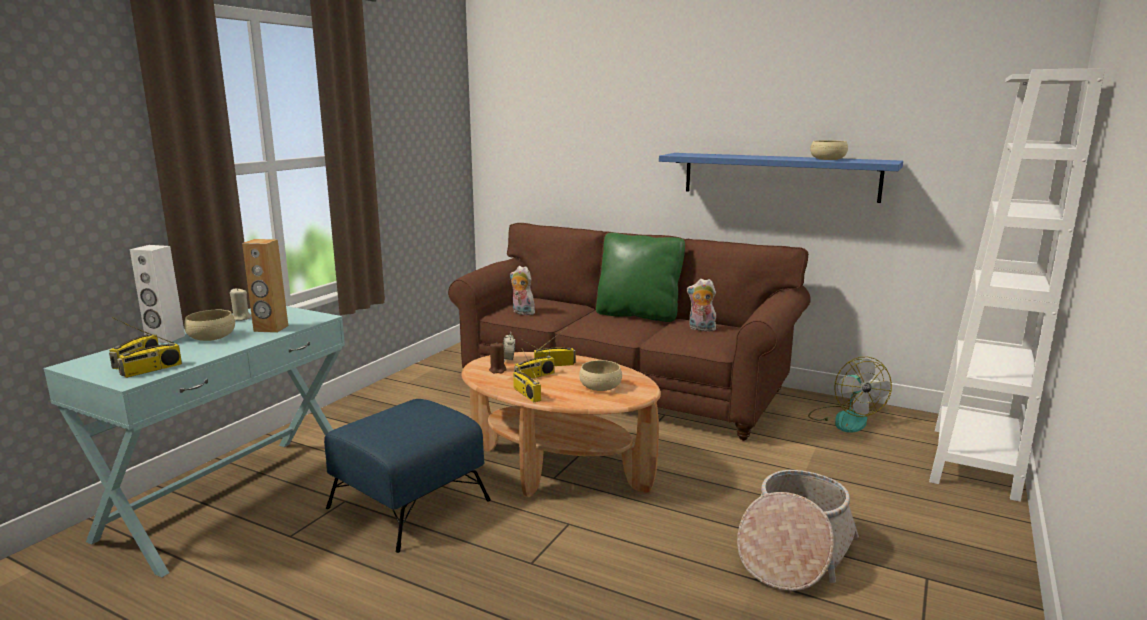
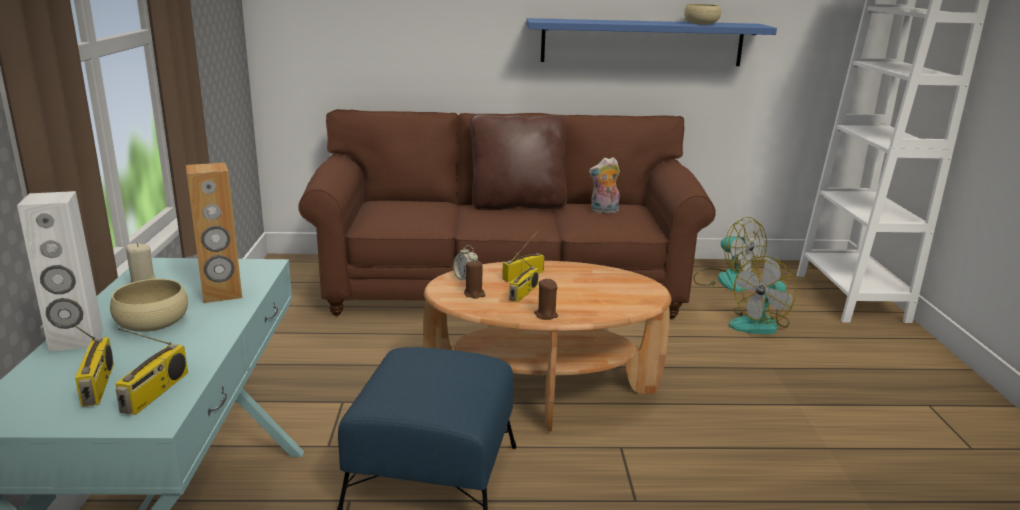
camera: 30 degrees left, 5 degrees up
plush toy [510,266,535,315] -> none
radio [513,348,541,403] -> brown candle [534,279,558,320]
beige bowl [579,360,622,391] -> none
green pillow [596,233,685,322] -> brown pillow [470,114,567,210]
basket [737,470,859,591] -> none
none -> fan [729,256,796,334]

